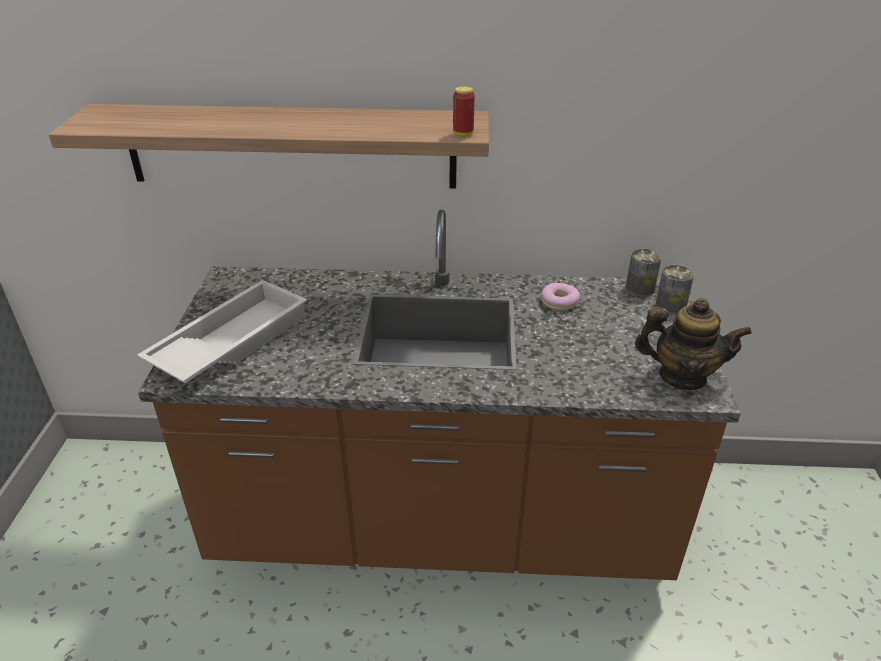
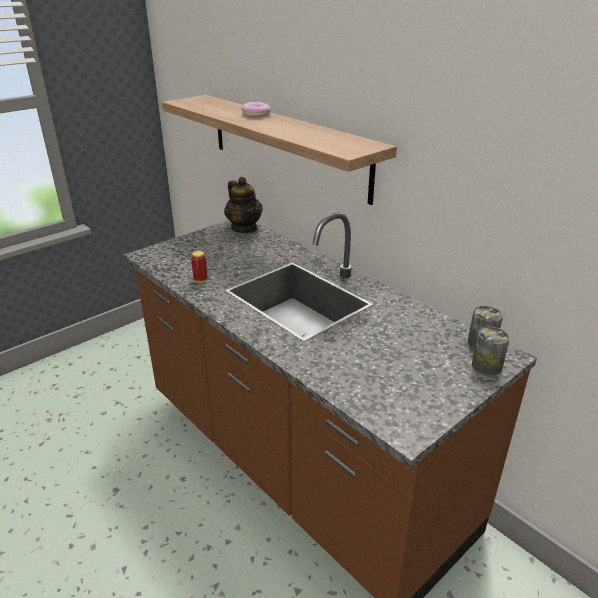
camera: 45 degrees right, 5 degrees down
white tray [137,280,308,383] -> none
can [453,86,475,136] -> can moved to [191,251,208,283]
donut [541,283,580,311] -> donut moved to [242,102,271,117]
teapot [635,298,752,390] -> teapot moved to [224,177,263,233]

